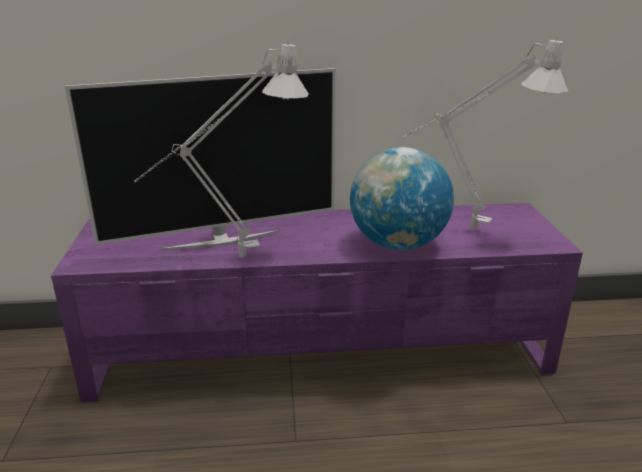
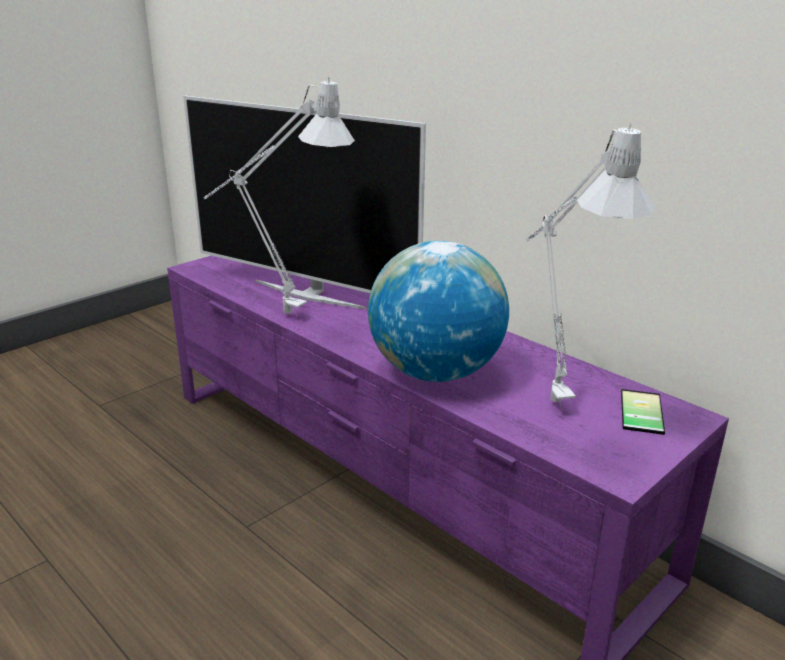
camera: 50 degrees right, 0 degrees up
none -> phone [621,389,665,435]

